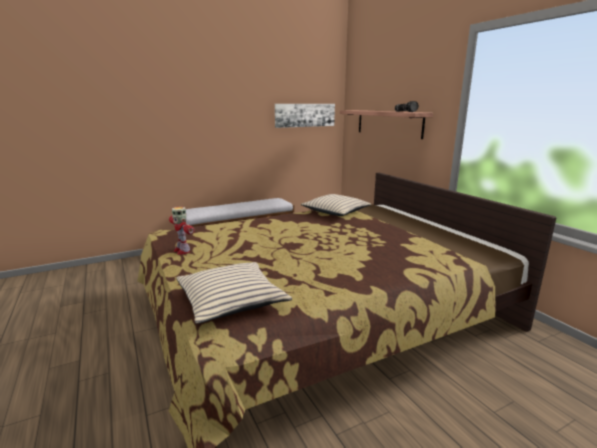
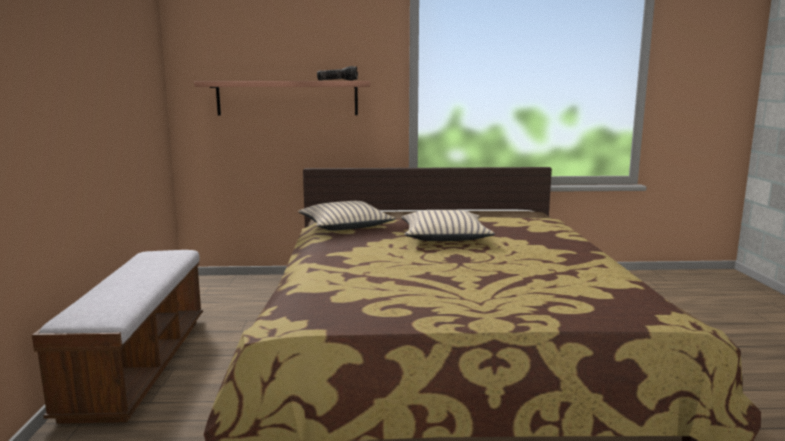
camera: 65 degrees left, 5 degrees down
toy robot [169,207,194,255] -> none
beige pillow [176,262,292,324] -> beige pillow moved to [401,210,495,241]
picture [275,104,335,128] -> none

